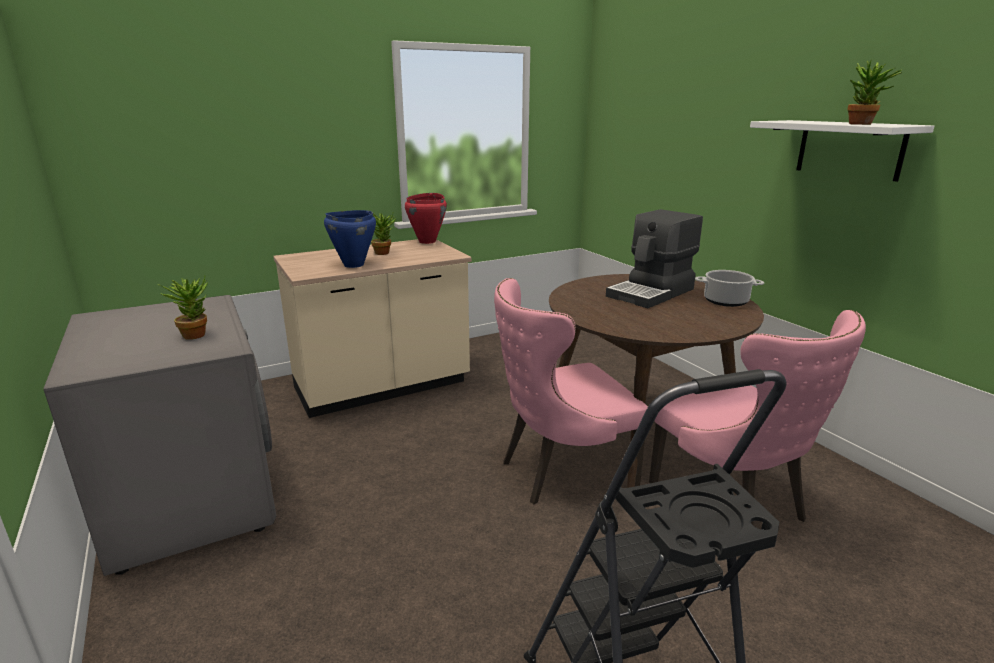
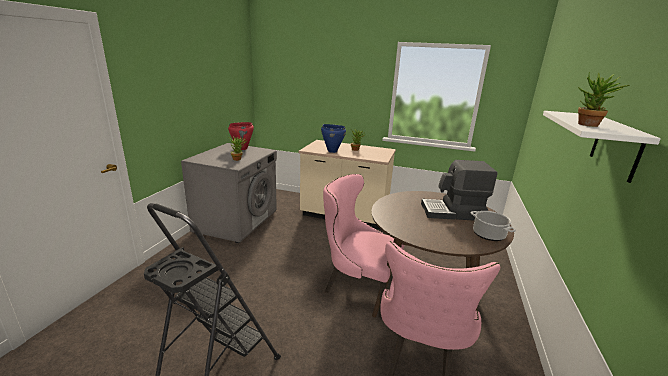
camera: 45 degrees right, 0 degrees up
red cooking pot [405,193,447,244] -> red cooking pot moved to [228,122,254,150]

